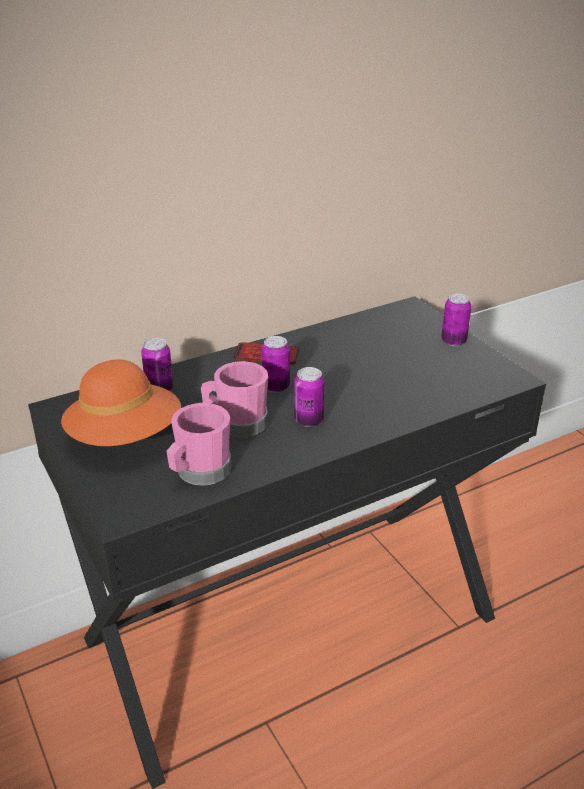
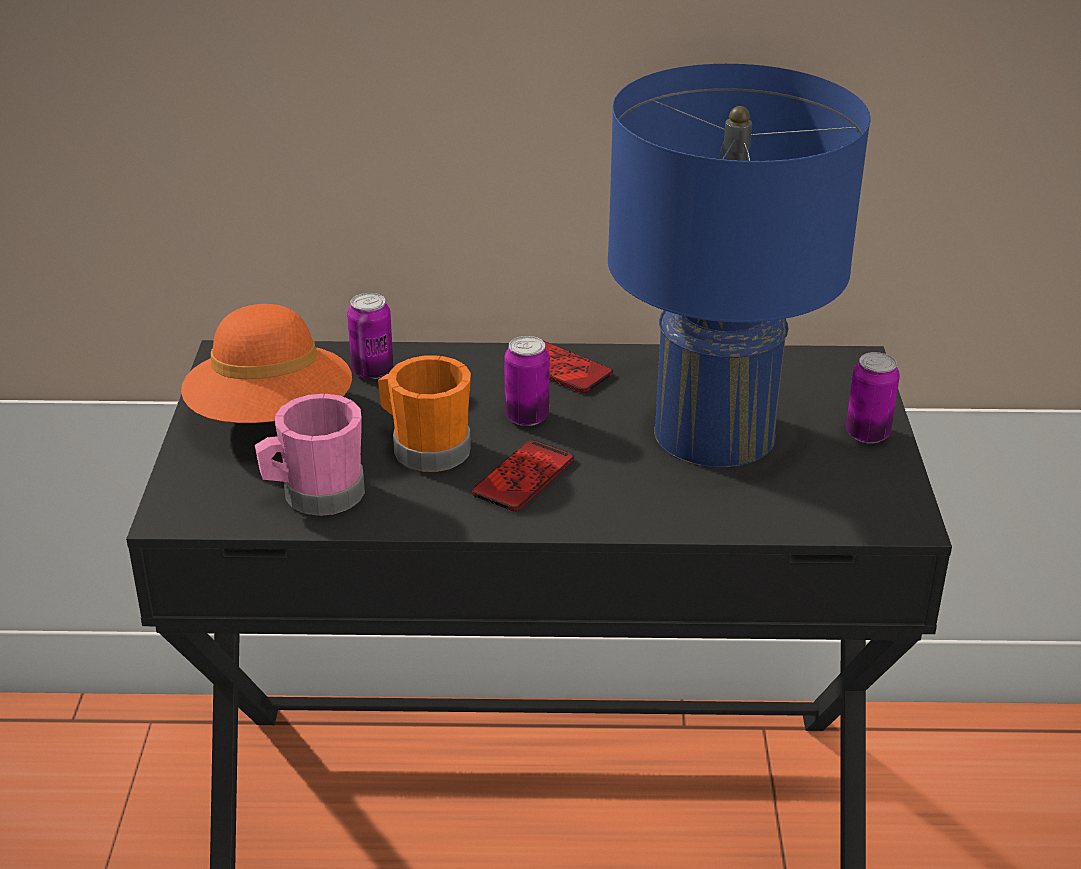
camera: 30 degrees right, 0 degrees up
pink mug [201,361,268,438] -> orange mug [378,355,471,472]
can [294,367,325,427] -> phone [472,440,574,511]
none -> blue table lamp [608,64,870,468]

